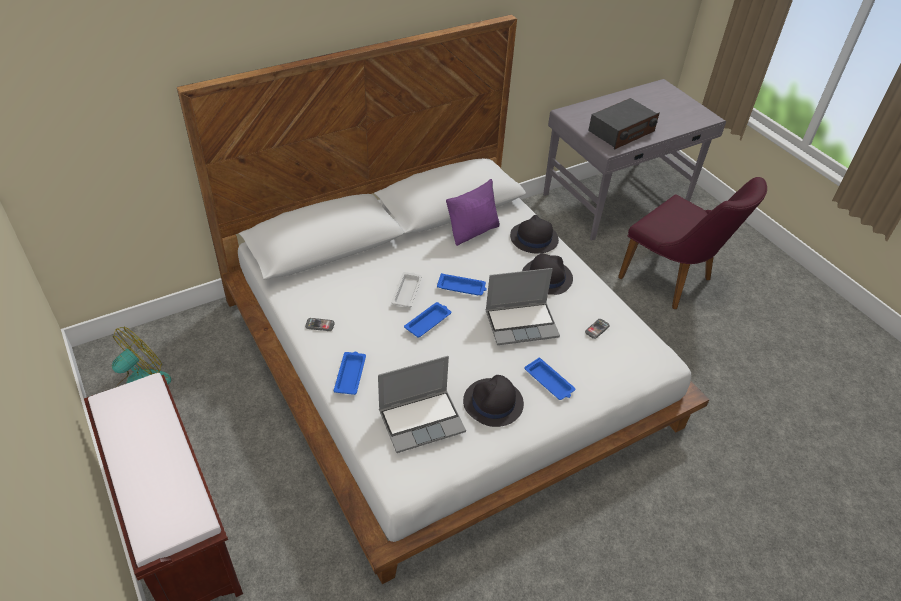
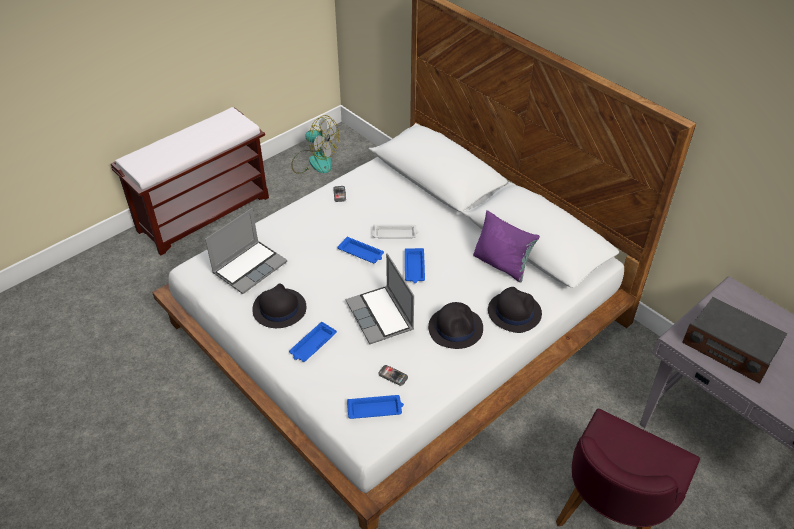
camera: 80 degrees right, 0 degrees up
blue tray [334,352,366,395] -> blue tray moved to [347,395,404,419]
laptop [378,356,466,453] -> laptop turned 105 degrees counterclockwise [205,208,287,294]

